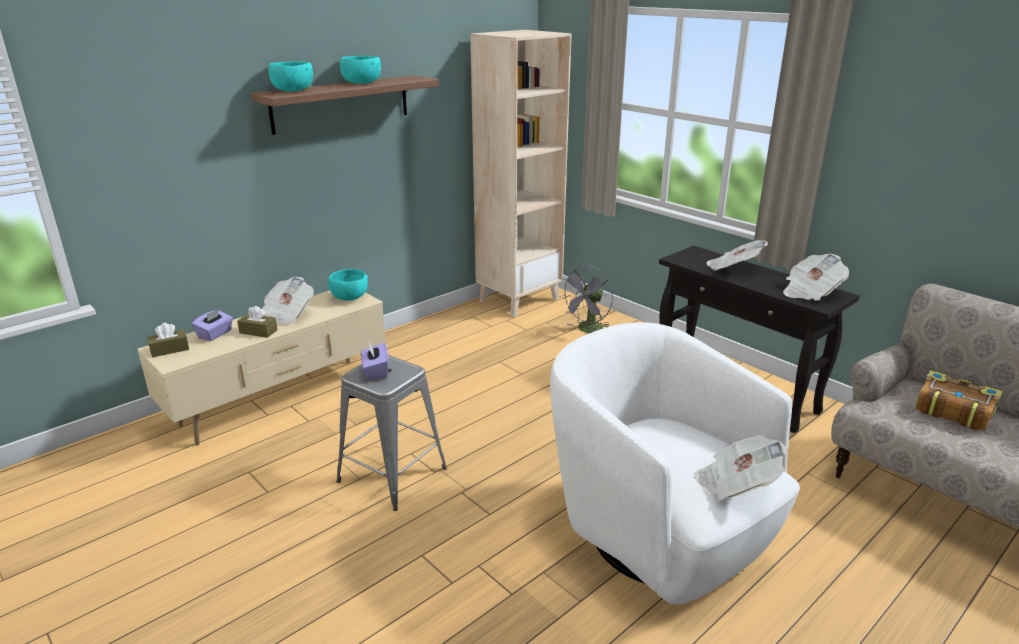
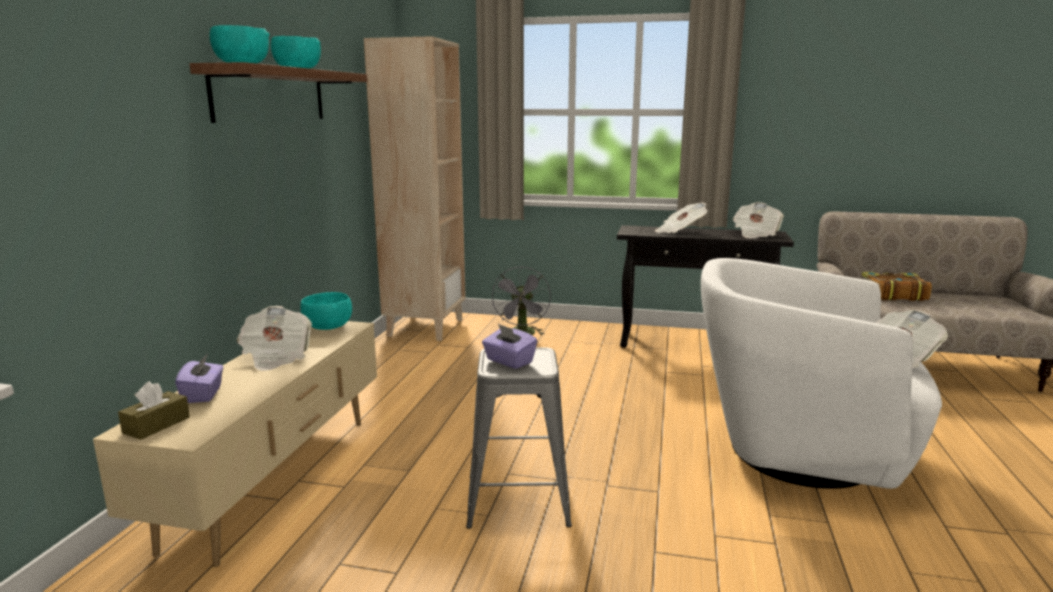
camera: 35 degrees left, 10 degrees down
brown tissue box [237,306,277,338] -> none

